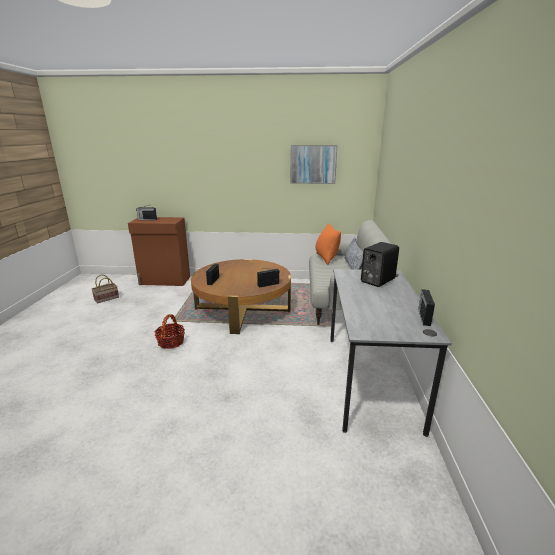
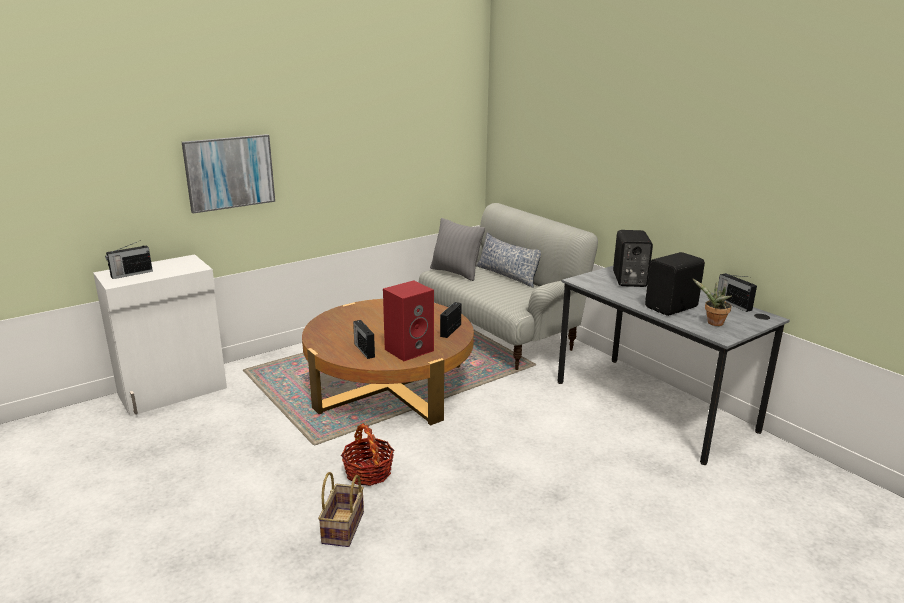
camera: 40 degrees left, 0 degrees up
basket [91,274,119,303] -> basket moved to [318,472,364,547]
brown cabinet [128,217,190,286] -> white cabinet [93,254,227,416]
picture [290,145,337,184] -> picture moved to [182,134,275,214]
orange pillow [315,223,341,265] -> grey pillow [430,218,485,281]
none -> red speaker [383,280,434,361]
none -> black speaker [645,252,705,316]
none -> potted plant [692,278,732,326]

